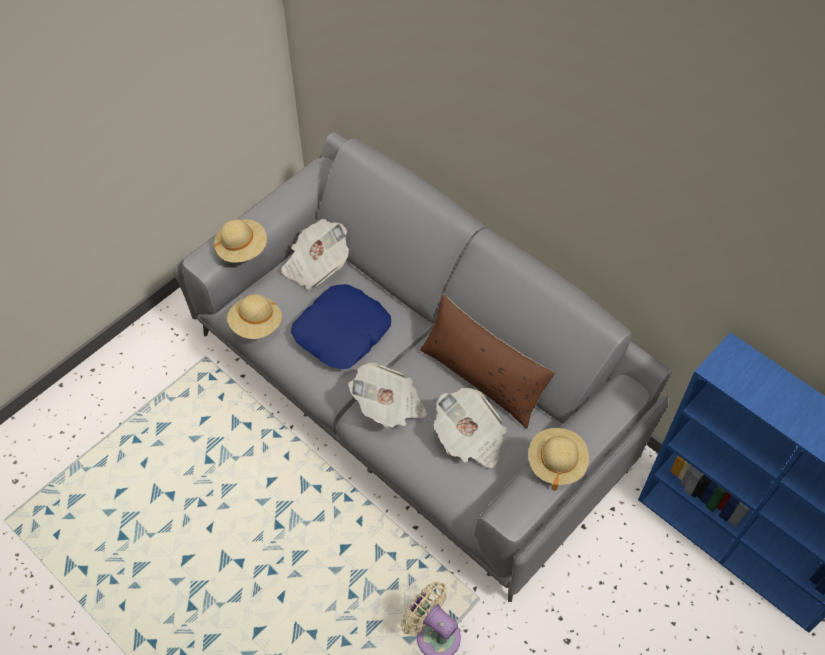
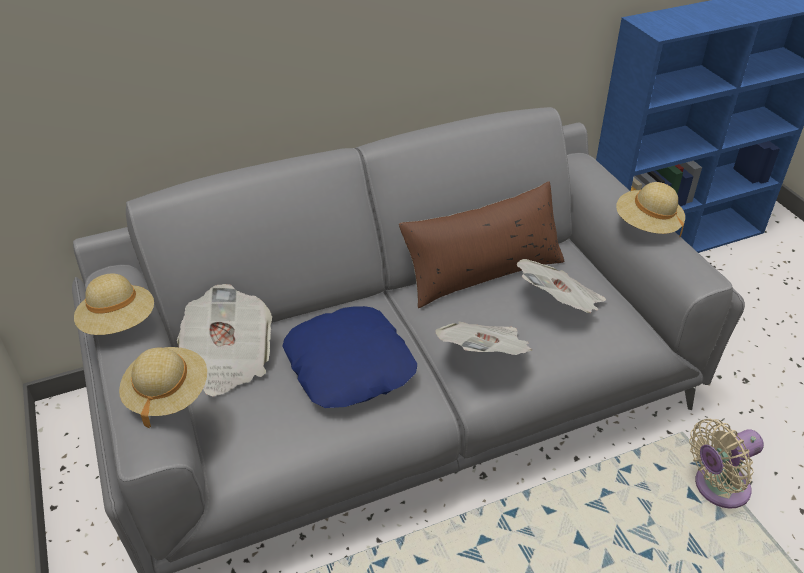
camera: 65 degrees left, 15 degrees down
beige hat [227,294,282,339] -> beige hat moved to [74,274,154,335]

